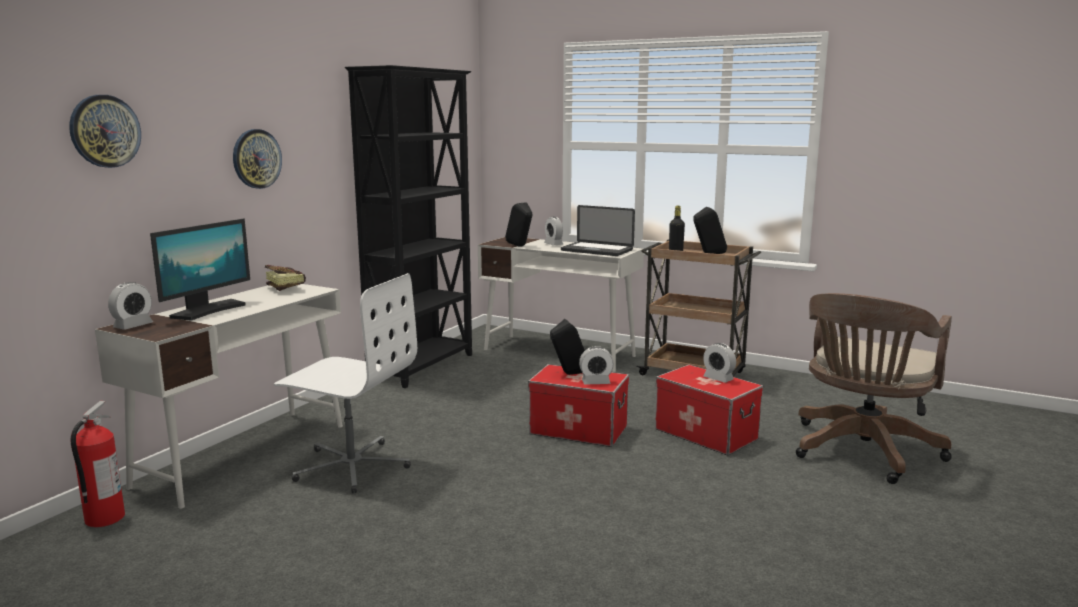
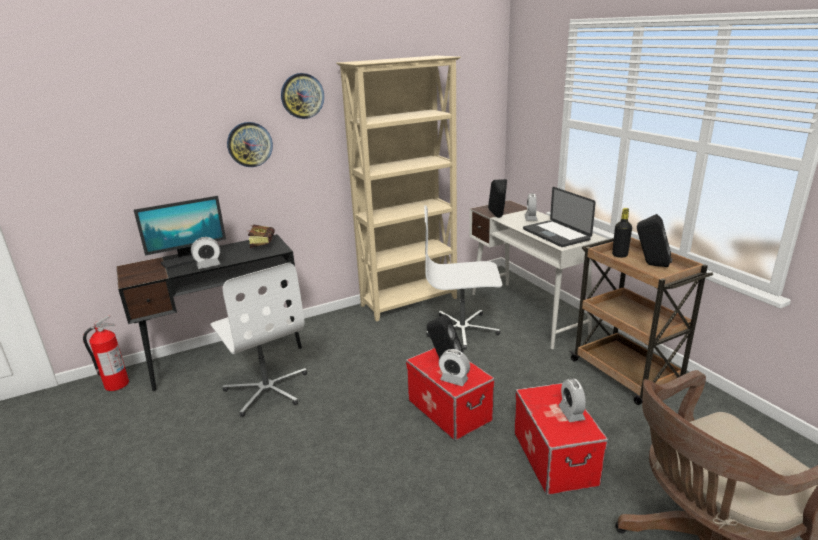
camera: 35 degrees right, 10 degrees up
wall clock [69,95,141,168] -> wall clock moved to [281,73,324,119]
white desk [95,284,343,509] -> black desk [117,234,302,391]
alarm clock [108,282,153,330] -> alarm clock moved to [191,237,220,269]
black bookcase [345,65,472,388] -> beige bookcase [336,56,461,322]
none -> white office chair [425,205,502,350]

